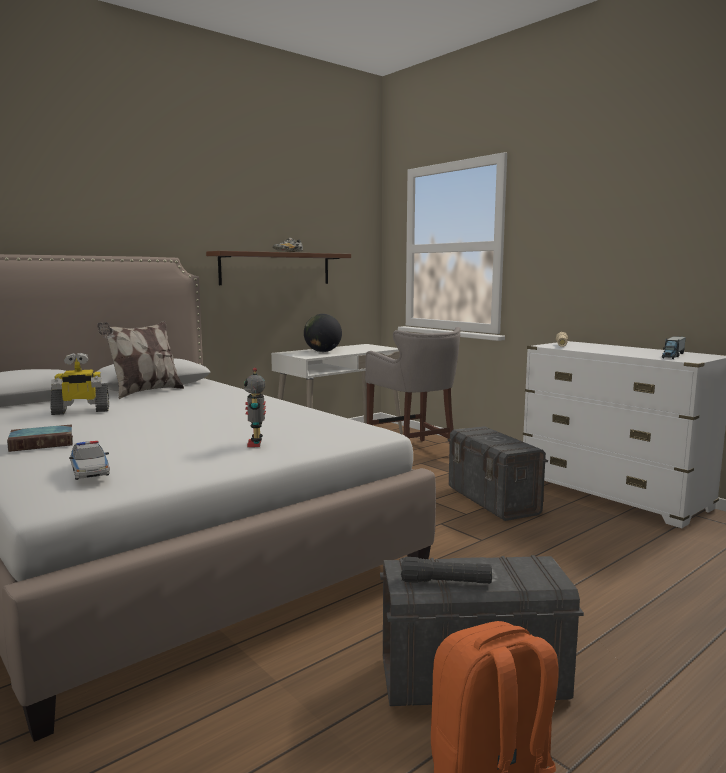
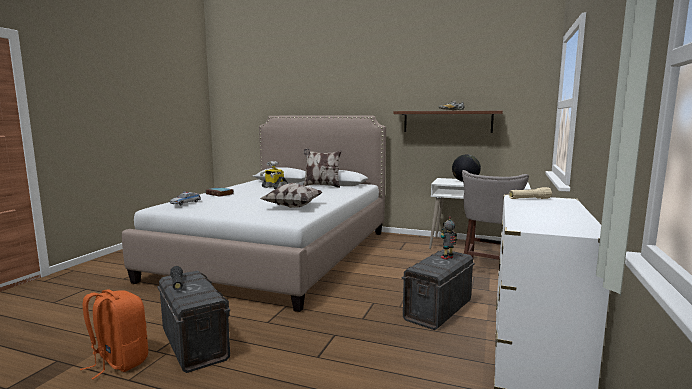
camera: 60 degrees right, 0 degrees up
toy robot [244,368,266,447] -> toy robot moved to [441,217,457,260]
toy truck [662,336,686,359] -> none
none -> pillow [260,183,322,208]

